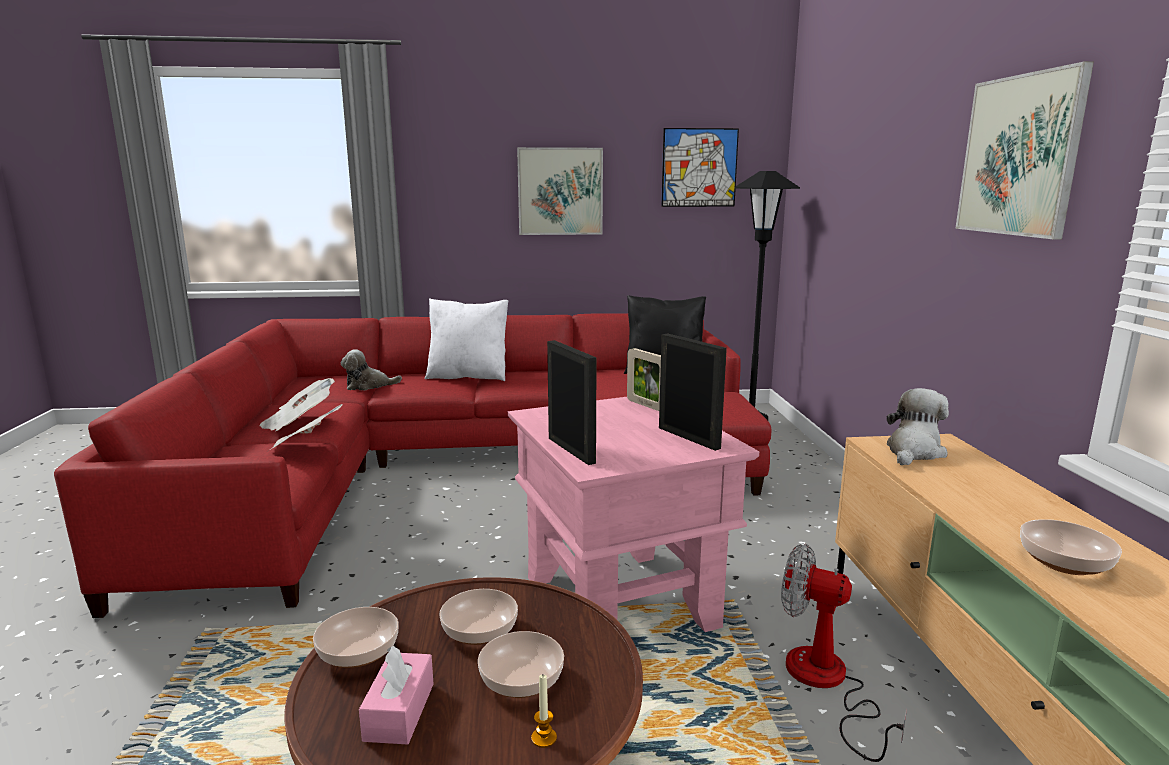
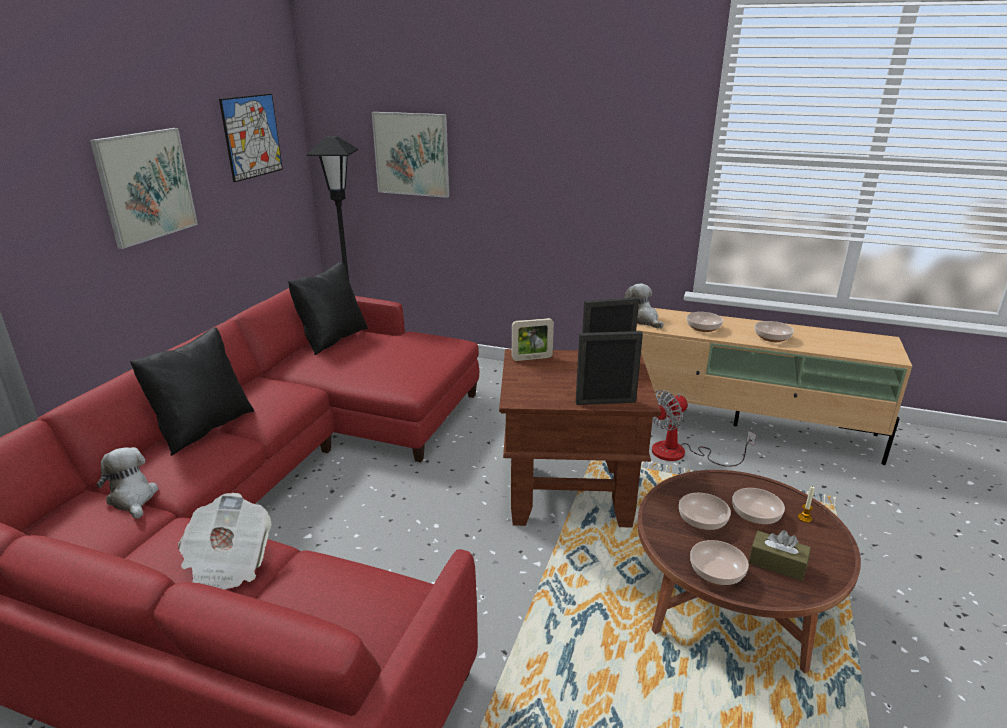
camera: 65 degrees left, 10 degrees up
newspaper [271,404,343,449] -> none
plush toy [341,349,402,391] -> plush toy turned 135 degrees clockwise [97,447,158,519]
pink tissue box [359,646,434,745] -> brown tissue box [749,530,811,581]
white pillow [425,298,508,381] -> black pillow [130,327,254,456]
pink side table [508,397,759,632] -> brown side table [499,349,661,528]
picture [955,61,1094,239] -> picture moved to [372,112,449,198]
none -> bowl [687,312,723,332]

